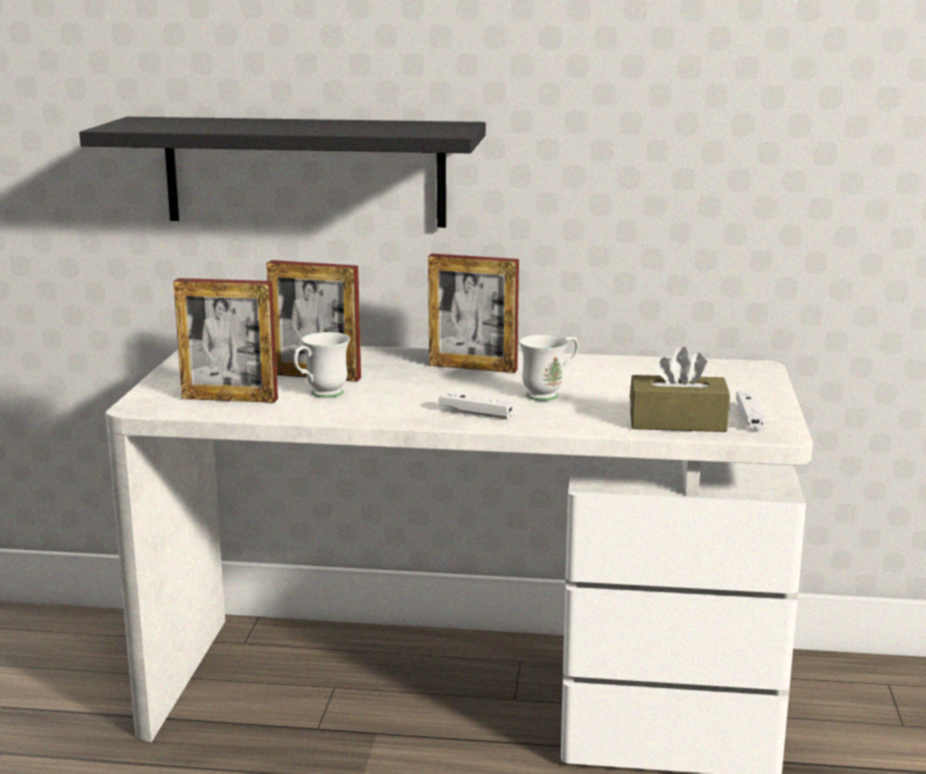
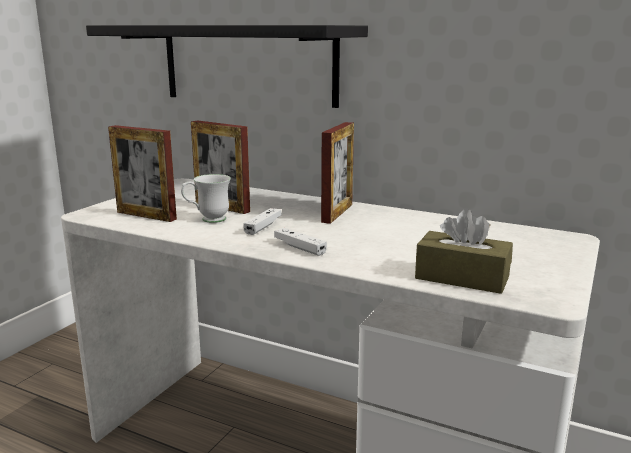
camera: 20 degrees right, 0 degrees up
picture frame [428,254,519,373] -> picture frame turned 105 degrees counterclockwise [321,122,354,224]
white mug [519,335,579,401] -> none
white game controller [736,391,765,430] -> white game controller moved to [243,208,281,235]

